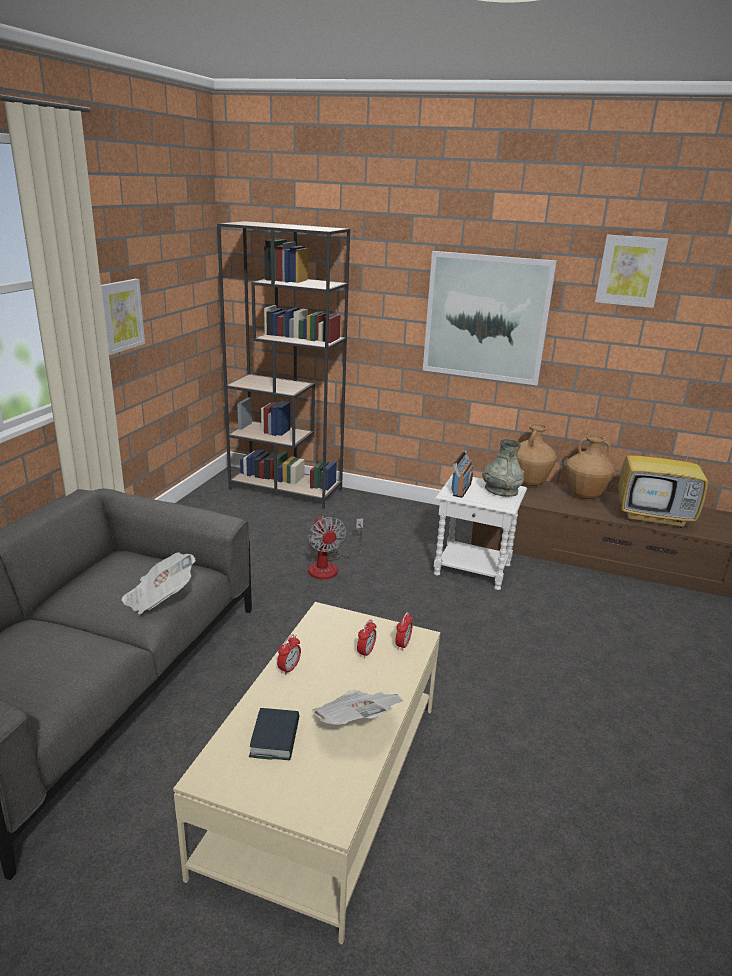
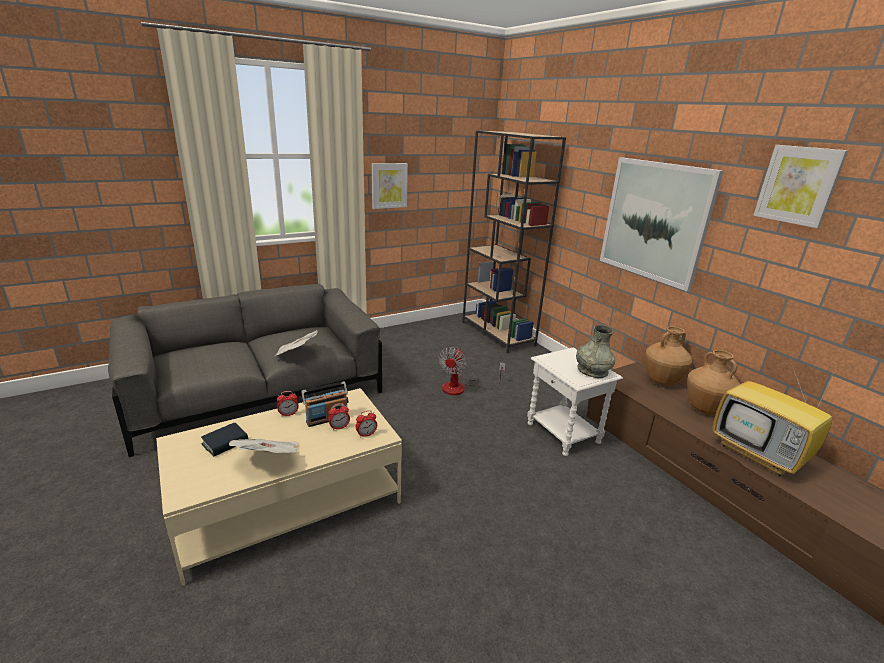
camera: 40 degrees right, 0 degrees up
radio [451,451,473,498] -> radio moved to [301,381,348,427]

